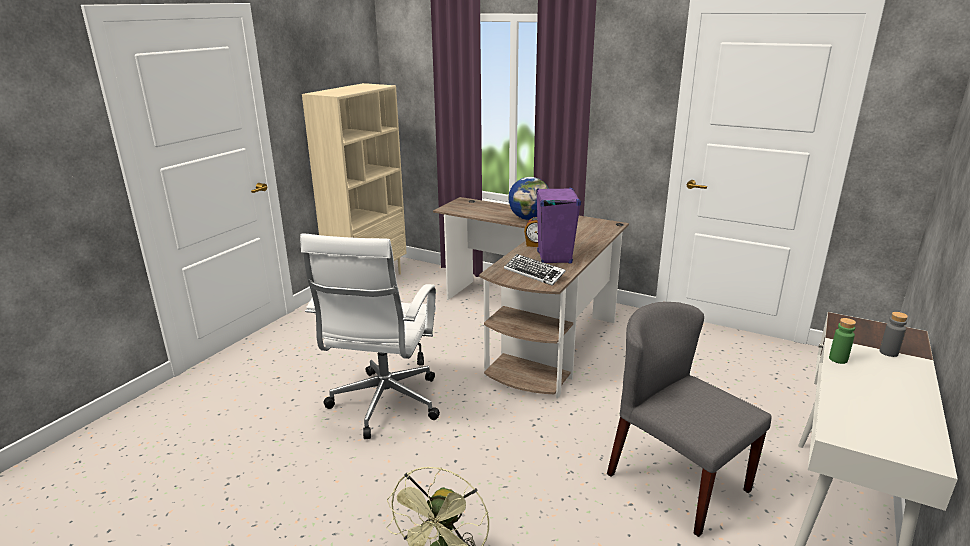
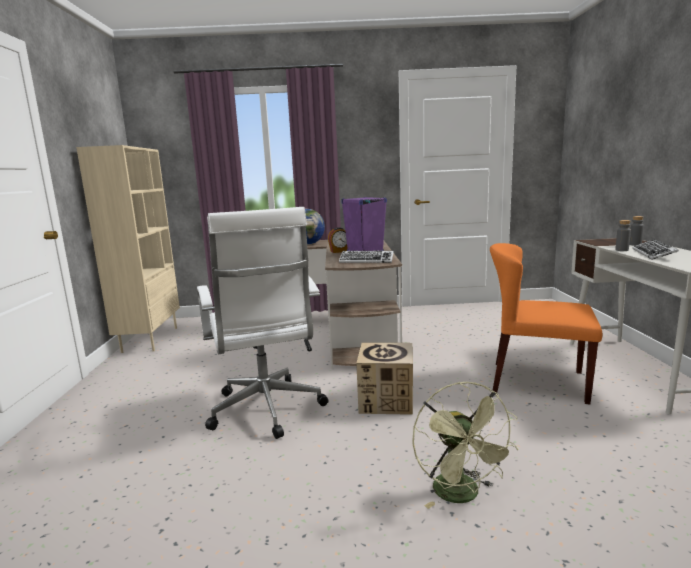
camera: 30 degrees left, 10 degrees down
grey chair [607,302,772,537] -> orange chair [490,243,602,405]
green bottle [829,318,856,364] -> grey bottle [615,220,631,251]
none -> cardboard box [356,343,413,415]
none -> keyboard [633,239,679,260]

